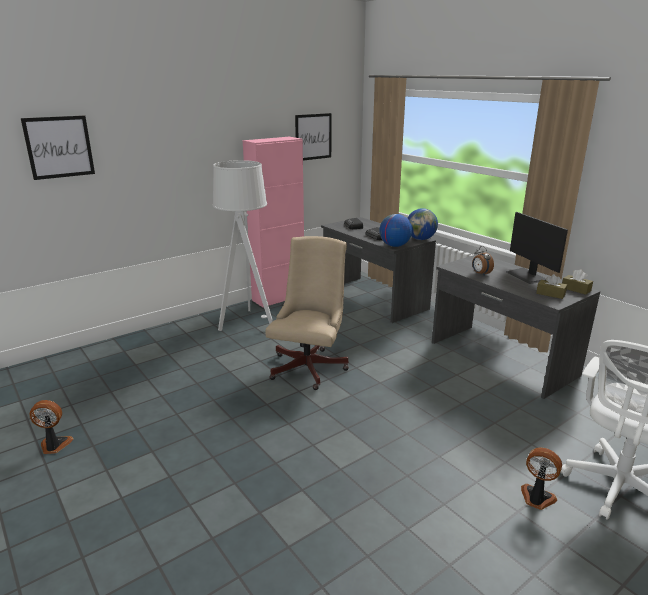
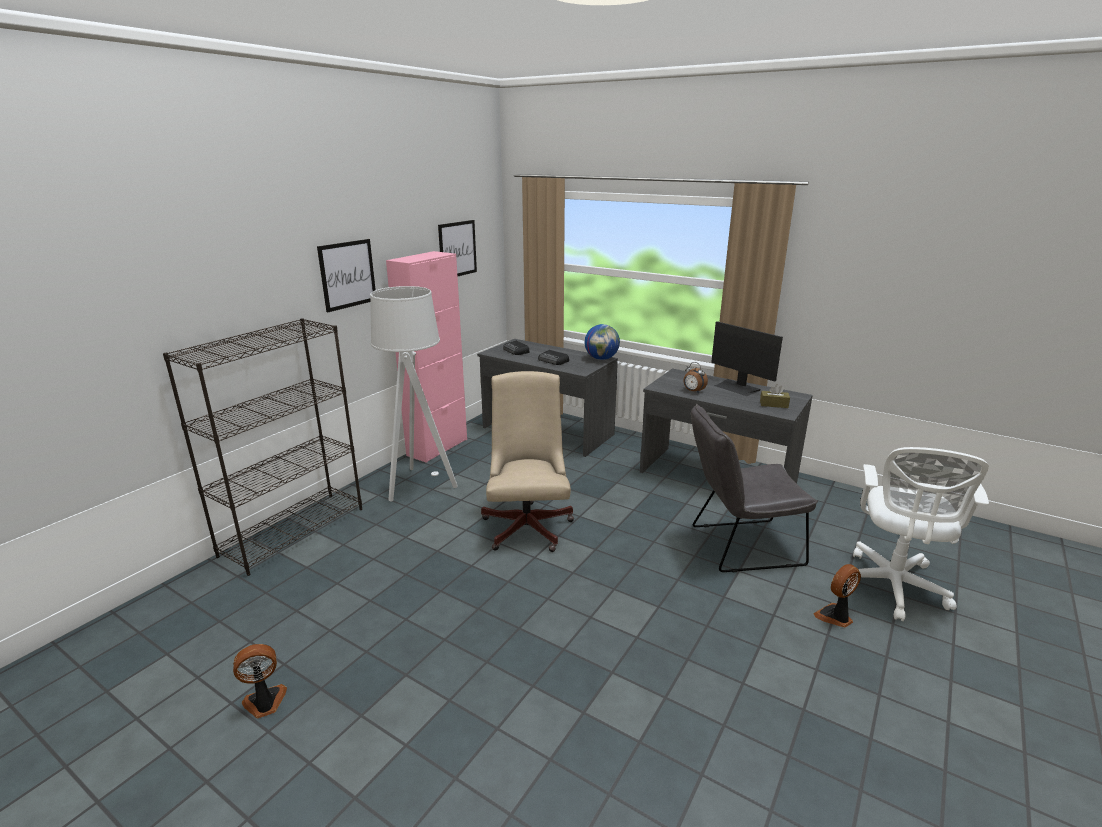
camera: 20 degrees left, 0 degrees up
picture [21,115,95,180] -> picture moved to [317,239,376,312]
globe [379,214,412,247] -> none
fan [521,448,562,510] -> fan turned 45 degrees counterclockwise [813,564,861,628]
brown tissue box [562,269,593,295] -> none
none -> black bookcase [163,318,362,576]
none -> grey chair [691,404,818,572]

